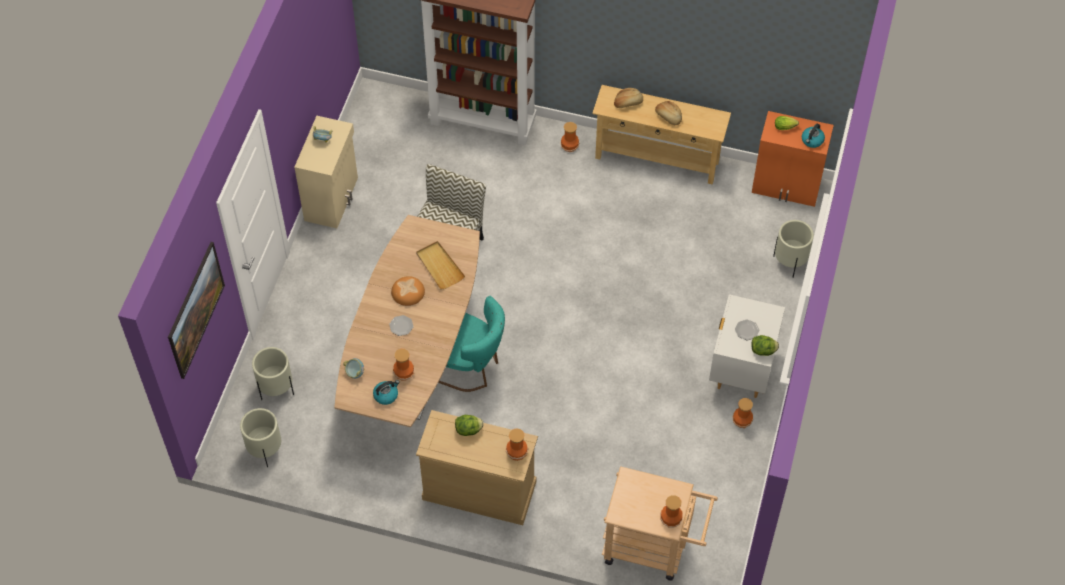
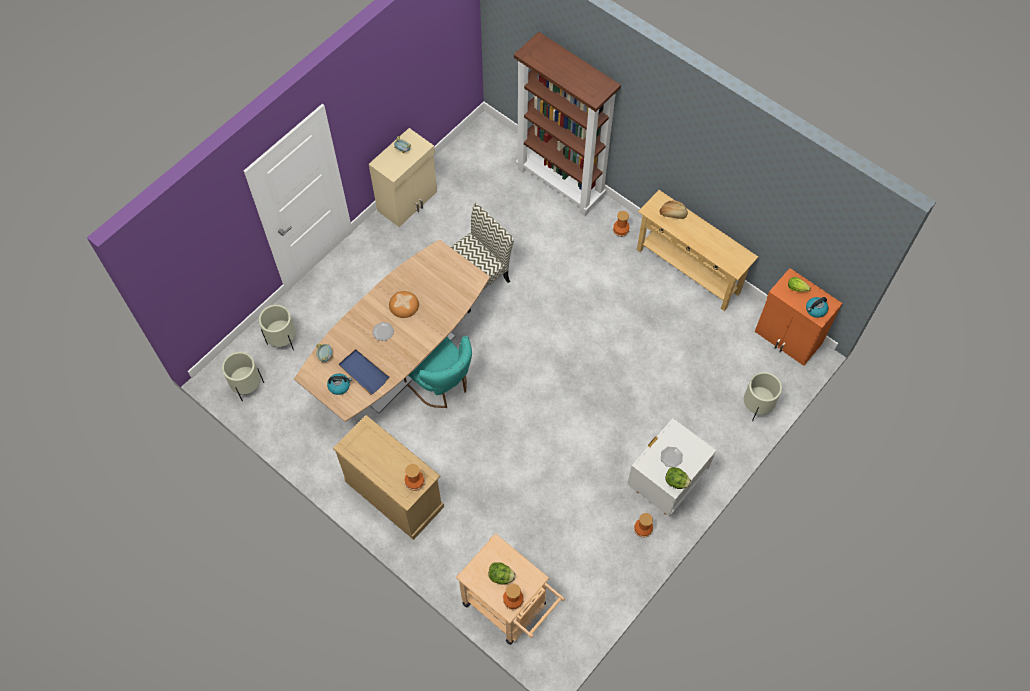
camera: 25 degrees right, 5 degrees up
picture [168,242,225,379] -> none
vase [393,349,414,381] -> blue tray [339,349,390,395]
beige tray [416,241,465,289] -> none
lettuce [455,415,484,436] -> lettuce moved to [488,562,516,585]
bread [655,101,682,125] -> none

